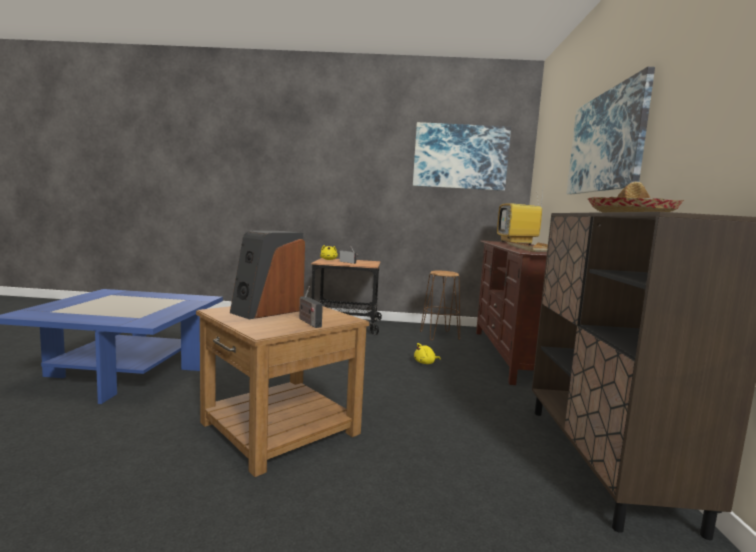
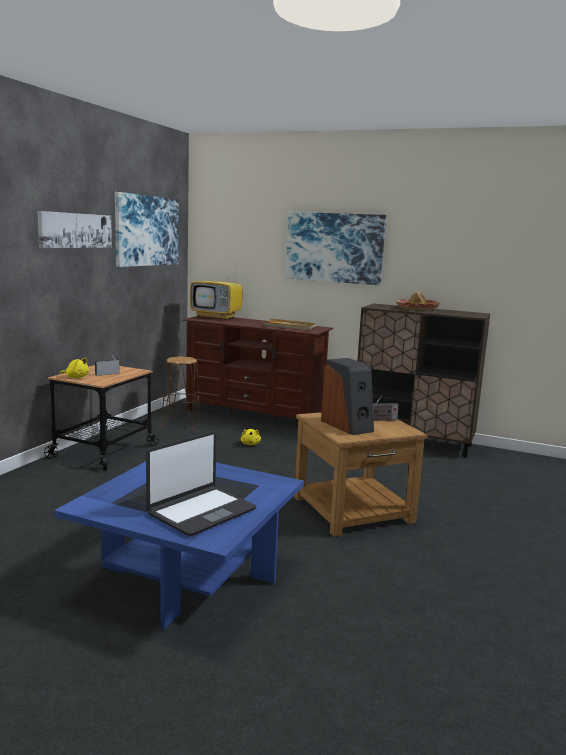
camera: 70 degrees left, 5 degrees up
none -> picture [37,211,112,248]
none -> laptop [146,431,256,536]

